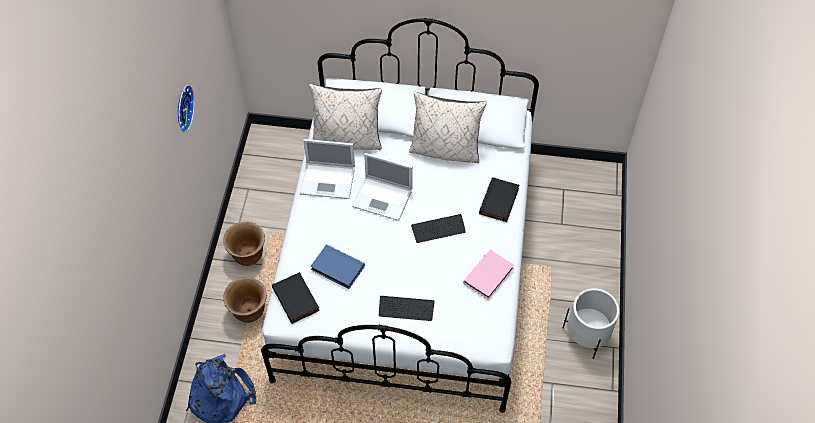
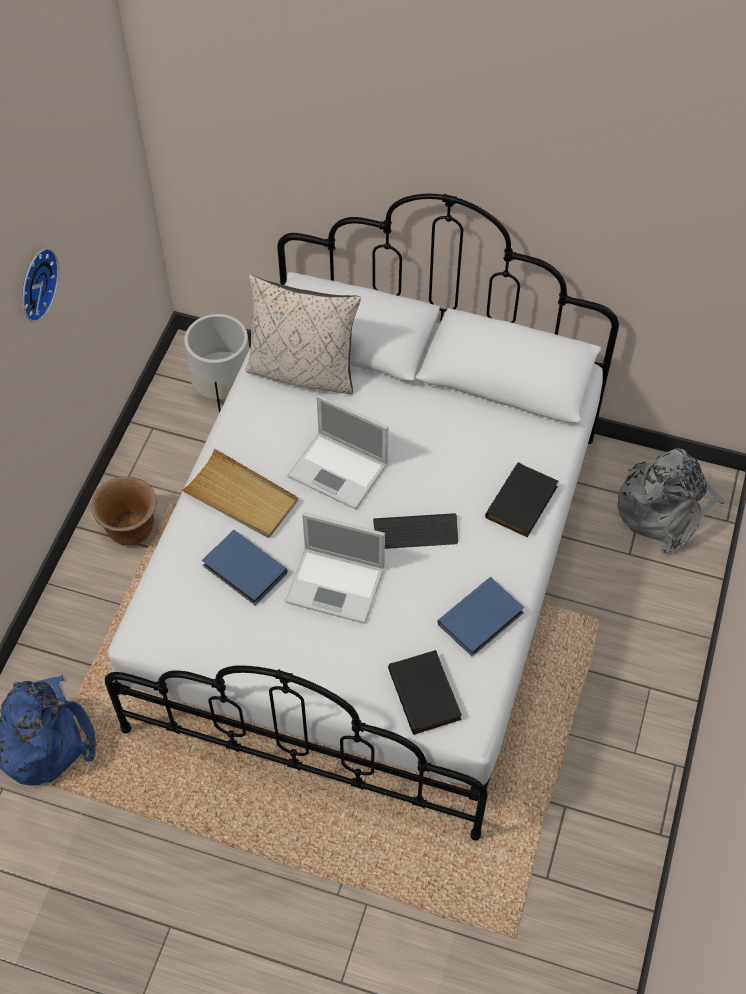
camera: 10 degrees right, 0 degrees up
brown planter [223,277,267,323] -> none
black book [272,272,320,324] -> black book moved to [388,650,462,735]
laptop [300,139,355,199] -> laptop moved to [285,512,385,624]
keyboard [379,296,435,321] -> none
beige pillow [409,92,487,163] -> none
pink book [463,249,514,300] -> blue book [437,577,525,657]
white planter [563,288,620,359] -> white planter moved to [184,314,251,413]
none -> beige tray [180,448,298,538]
none -> grey backpack [617,448,726,553]

